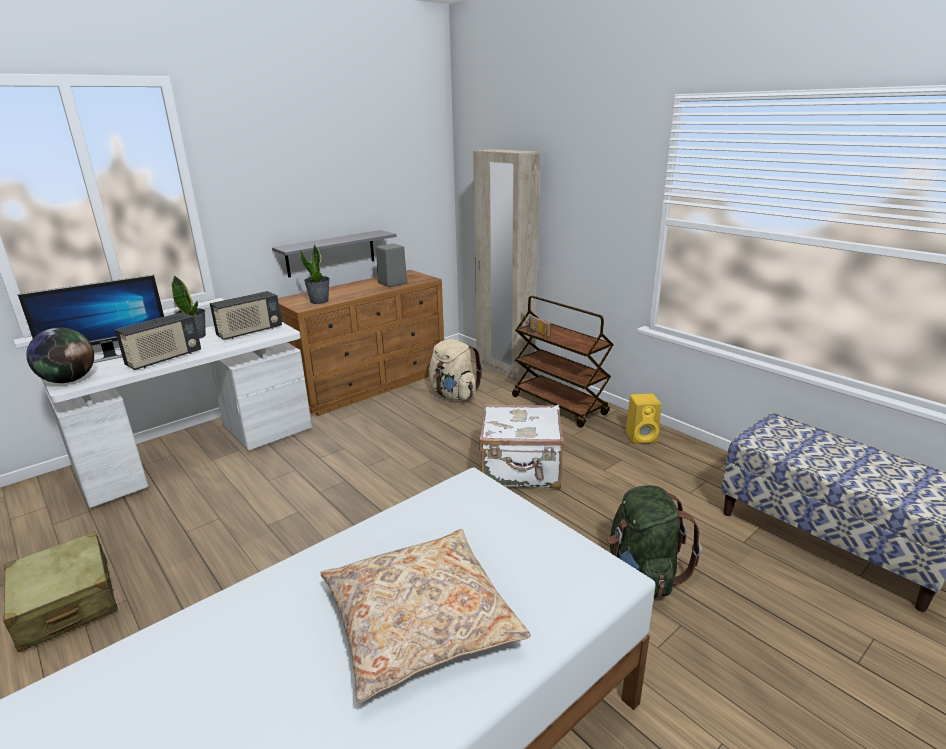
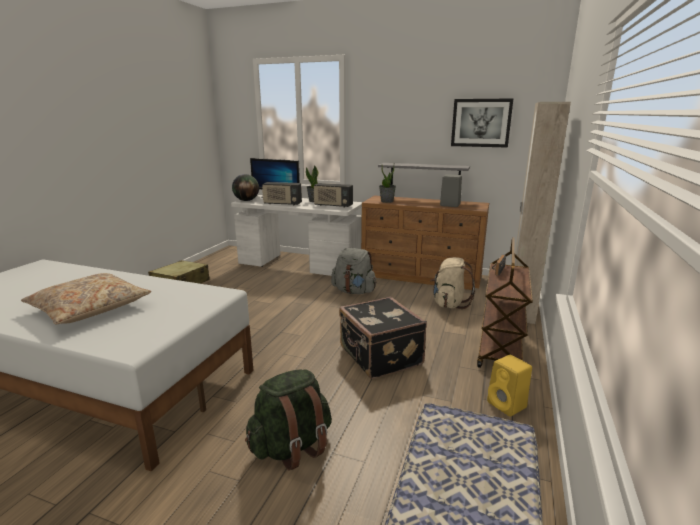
camera: 60 degrees right, 5 degrees down
white suitcase [479,404,564,489] -> black suitcase [339,297,427,379]
none -> grey backpack [331,248,376,294]
none -> picture [451,98,514,148]

